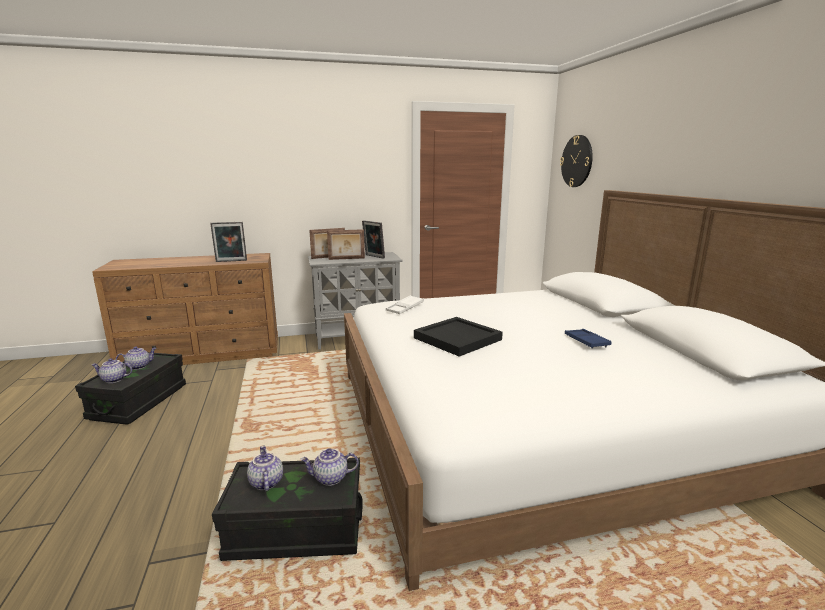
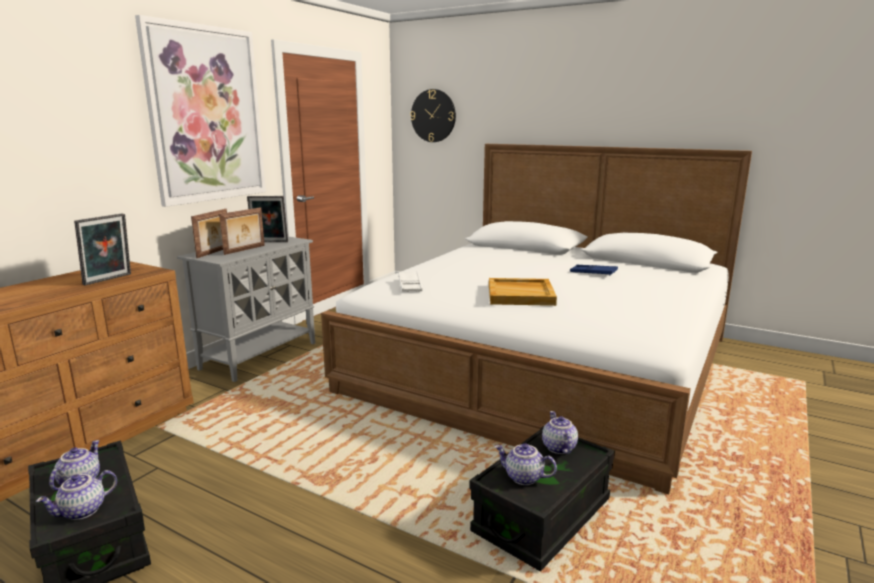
camera: 45 degrees left, 0 degrees up
teapot [300,448,359,486] -> teapot turned 135 degrees clockwise [542,411,578,454]
black tray [414,317,503,357] -> beige tray [489,278,557,306]
none -> picture [135,15,266,207]

